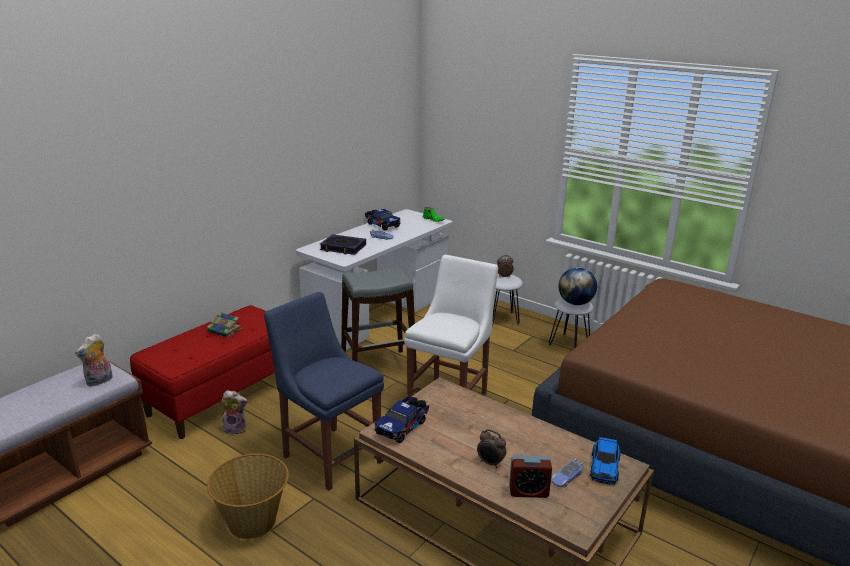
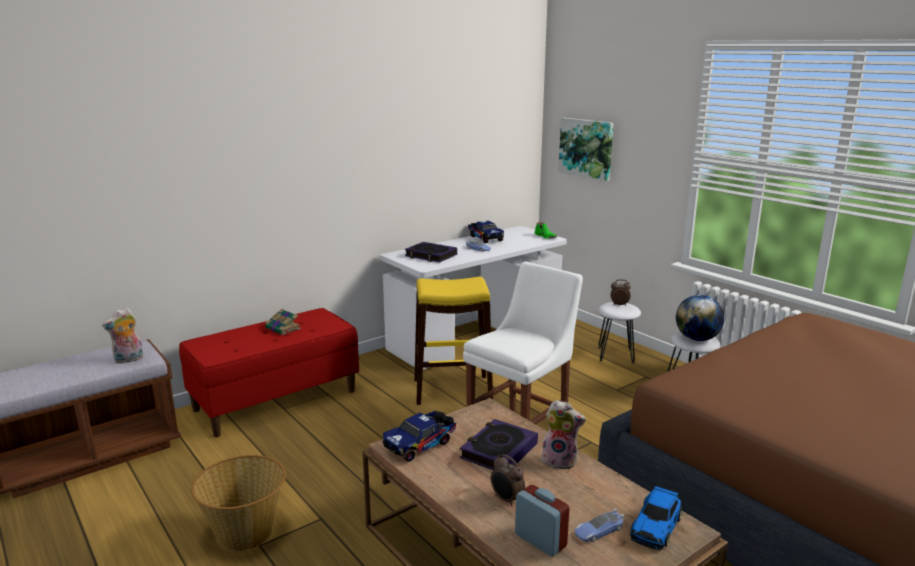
camera: 15 degrees right, 5 degrees down
plush toy [222,390,248,435] -> plush toy moved to [541,400,586,470]
blue chair [264,292,384,491] -> none
grey stool [341,266,417,373] -> yellow stool [414,277,493,405]
alarm clock [509,455,552,498] -> alarm clock turned 150 degrees counterclockwise [515,485,570,556]
none -> book [460,419,538,470]
none -> picture [558,118,614,181]

